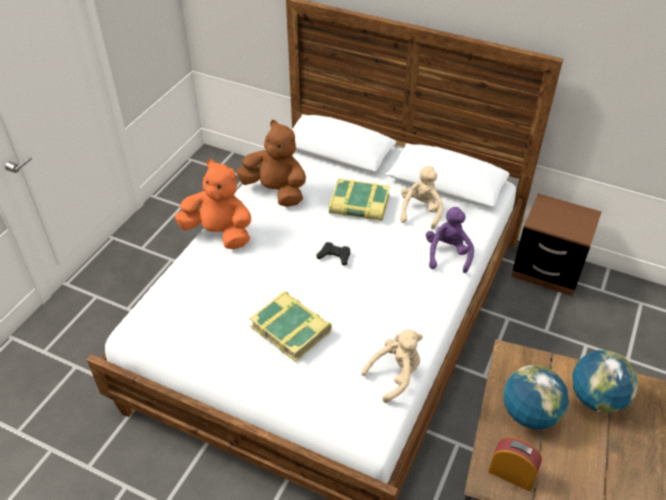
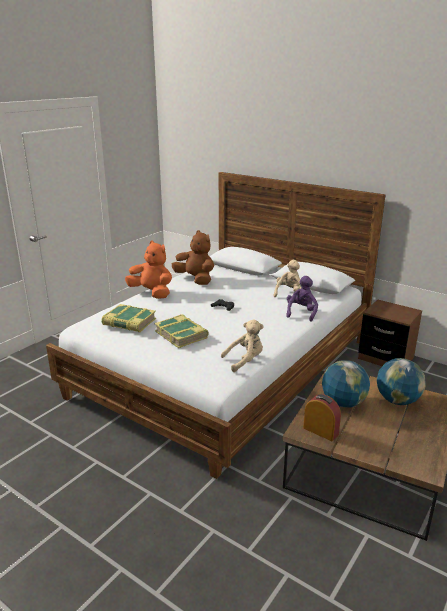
camera: 10 degrees right, 20 degrees down
book [329,178,390,221] -> book moved to [101,304,156,332]

